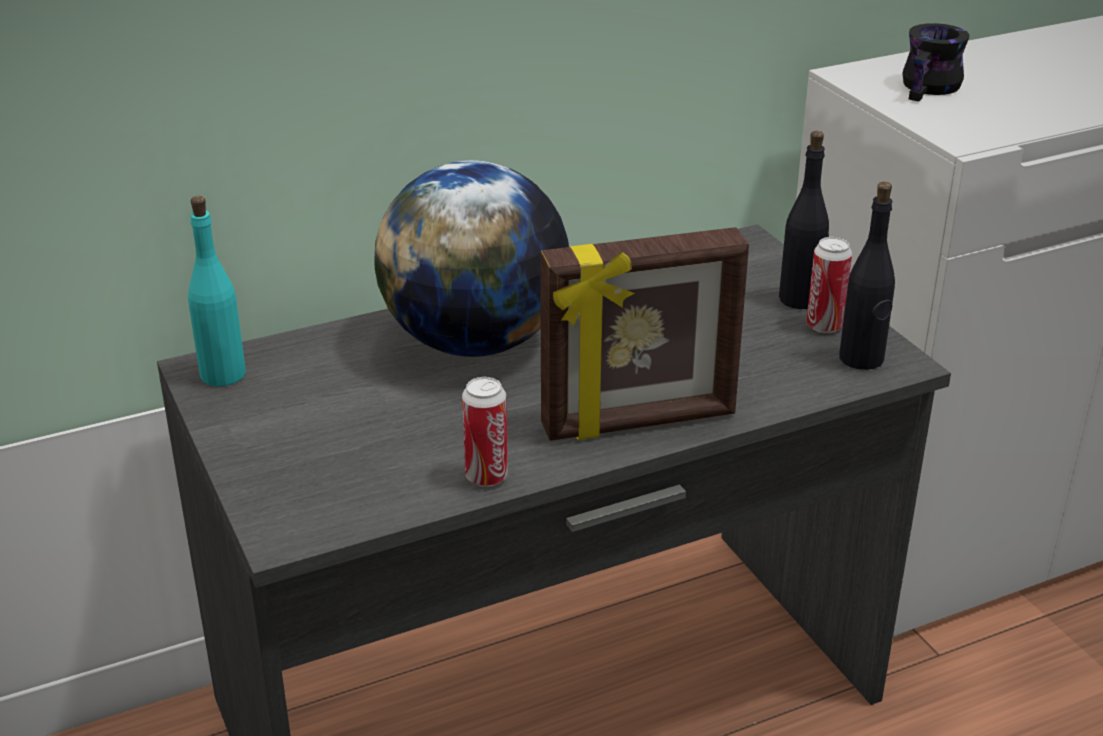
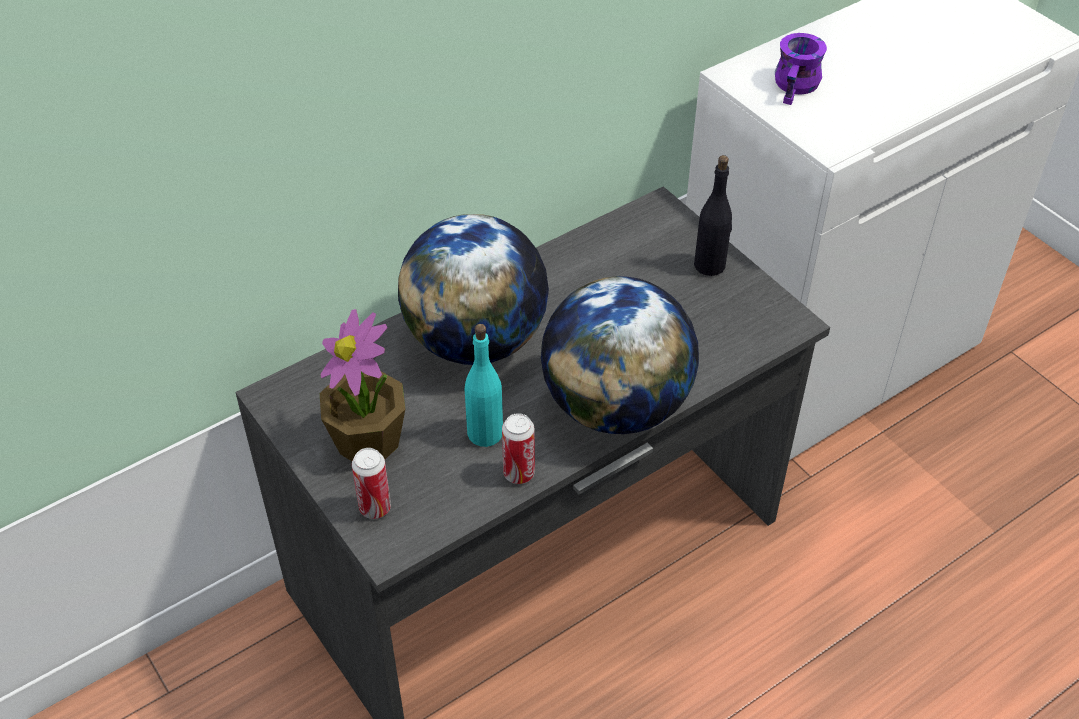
camera: 10 degrees left, 15 degrees up
turquoise bottle [188,196,246,386] -> turquoise bottle moved to [465,324,503,447]
picture frame [540,227,749,441] -> globe [541,276,699,434]
can [806,237,852,333] -> can moved to [352,448,391,519]
black bottle [839,182,895,370] -> none
black mug [902,23,970,102] -> purple mug [775,33,827,105]
none -> potted plant [320,309,405,461]

